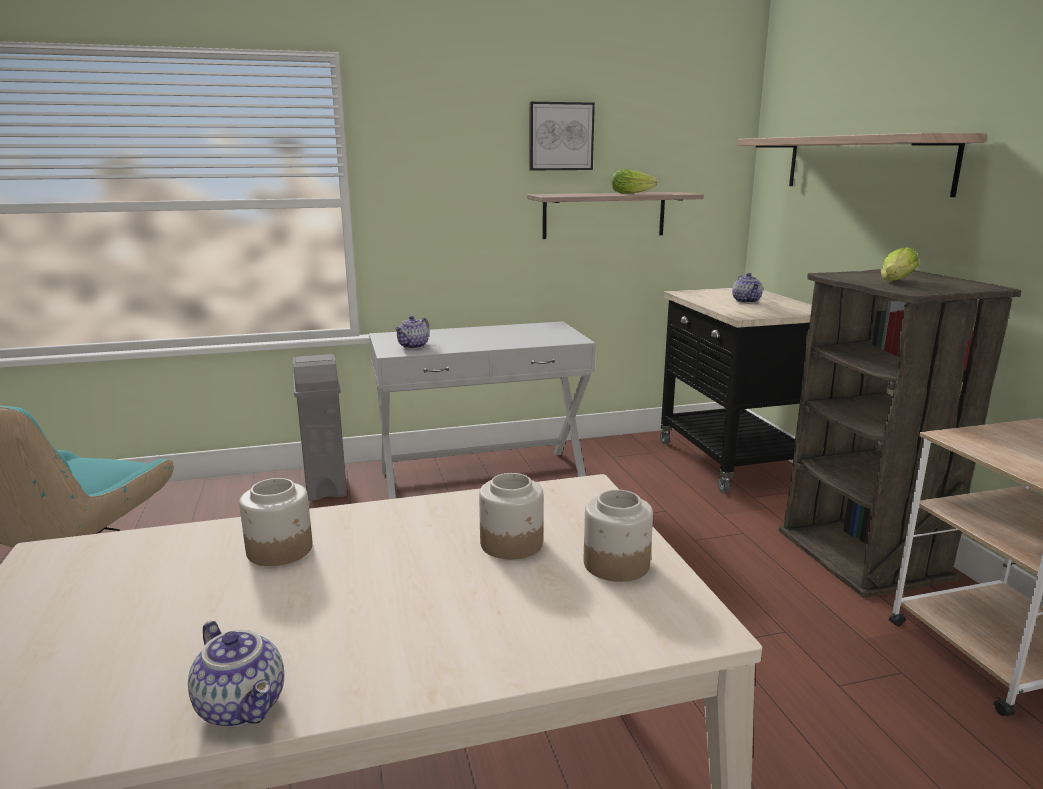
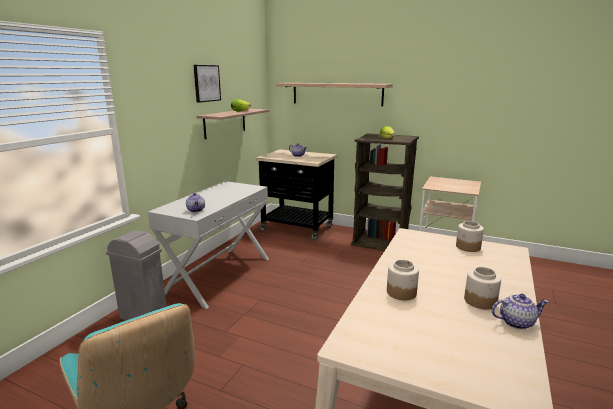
camera: 50 degrees left, 0 degrees up
jar [479,473,543,559] -> jar moved to [464,267,501,310]

